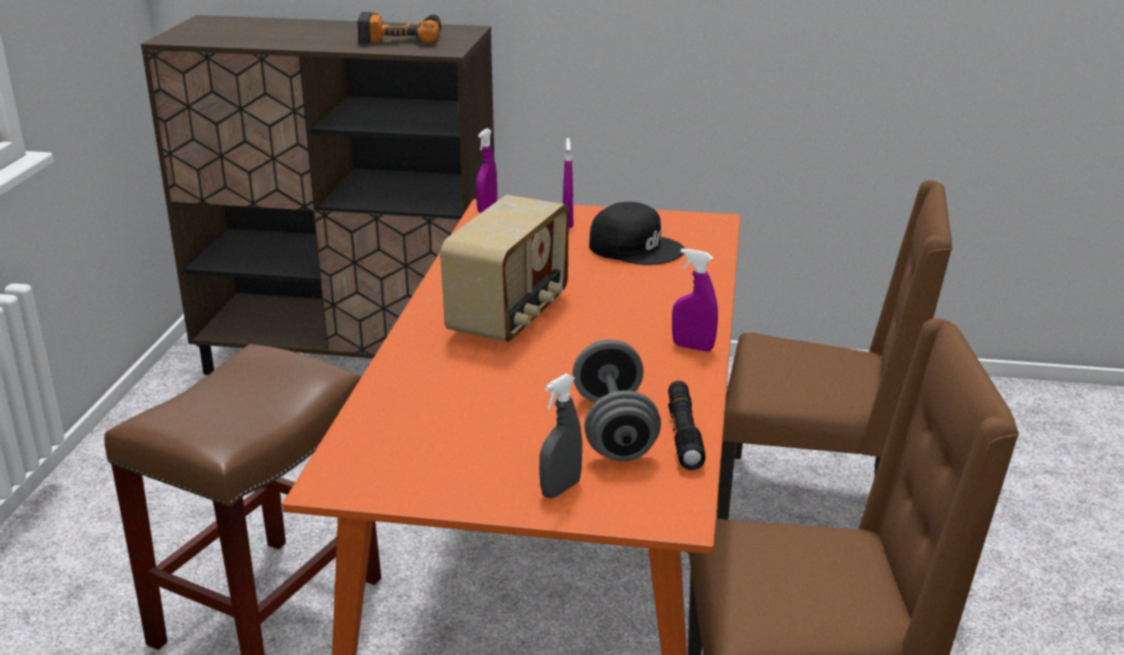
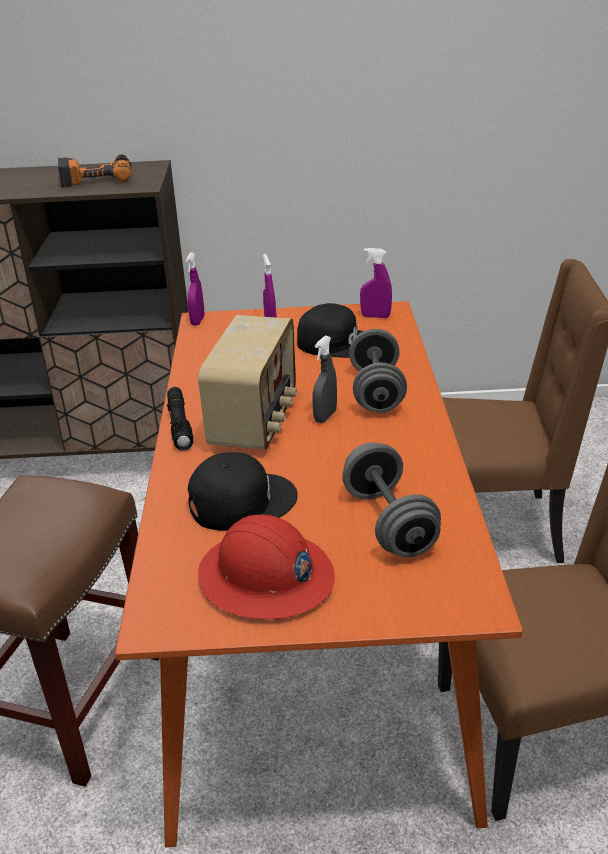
camera: 10 degrees left, 5 degrees up
grey spray bottle [539,374,582,498] -> grey spray bottle moved to [313,336,337,423]
black flashlight [668,381,706,470] -> black flashlight moved to [167,387,193,451]
purple spray bottle [672,248,718,352] -> purple spray bottle moved to [360,248,392,318]
none -> black cap [188,452,298,531]
none -> red hard hat [198,515,335,619]
none -> grey dumbbell [349,329,407,413]

